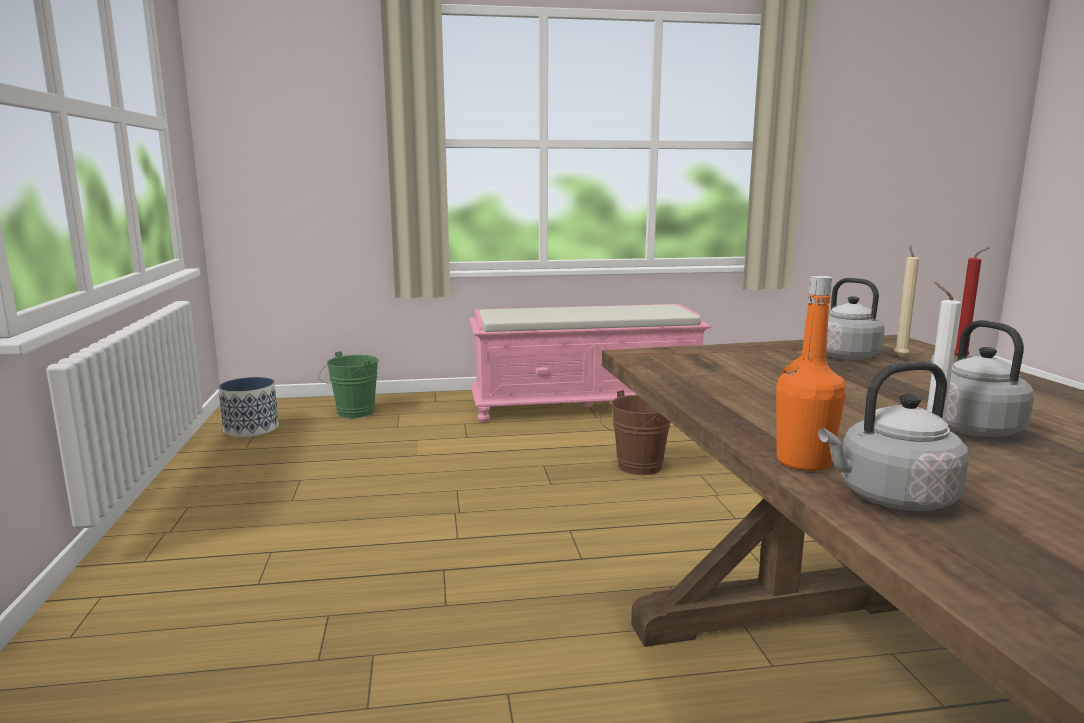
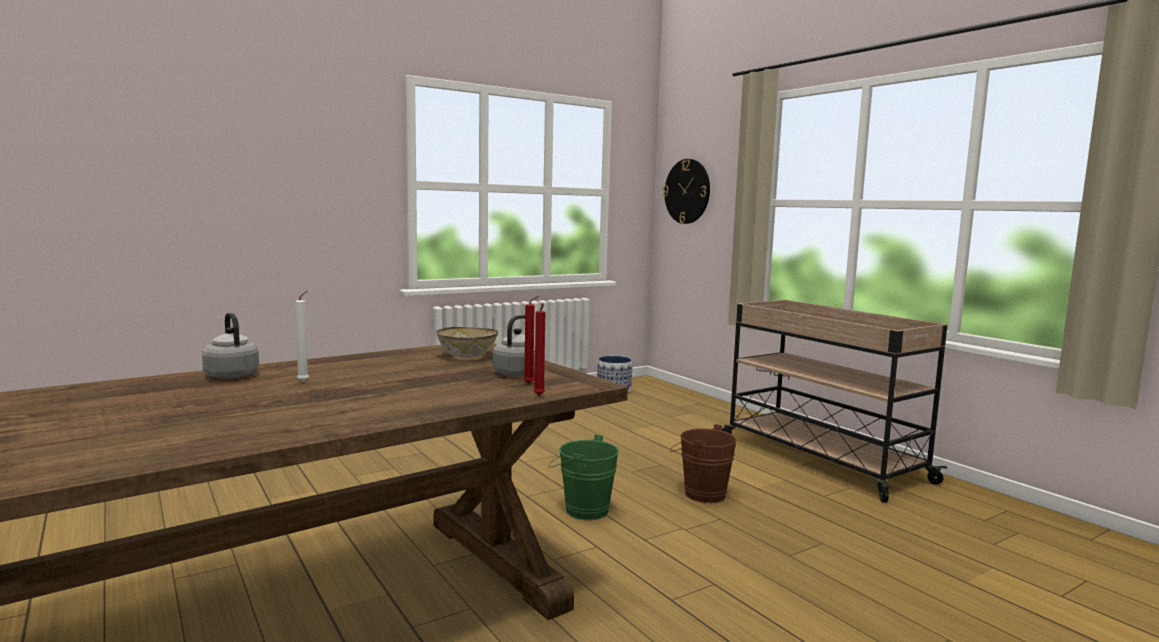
camera: 65 degrees right, 5 degrees down
green bucket [318,351,378,418] -> green bucket moved to [548,434,619,520]
pink bench [469,304,711,422] -> beige cart [722,300,947,503]
orange bottle [776,276,846,471] -> none
beige candle [894,245,919,357] -> red candle [523,296,539,384]
grey kettle [931,320,1034,437] -> none
none -> bowl [436,327,498,358]
none -> wall clock [663,159,710,224]

